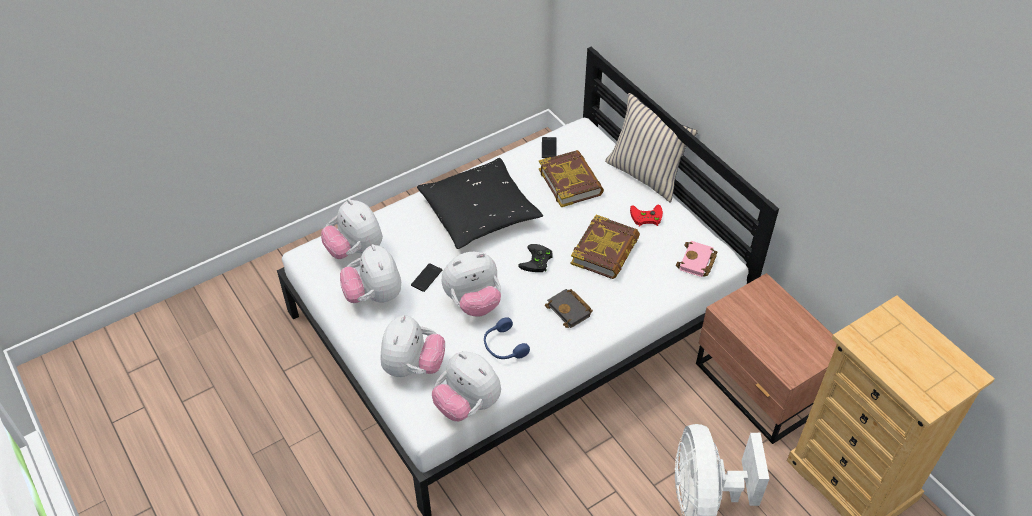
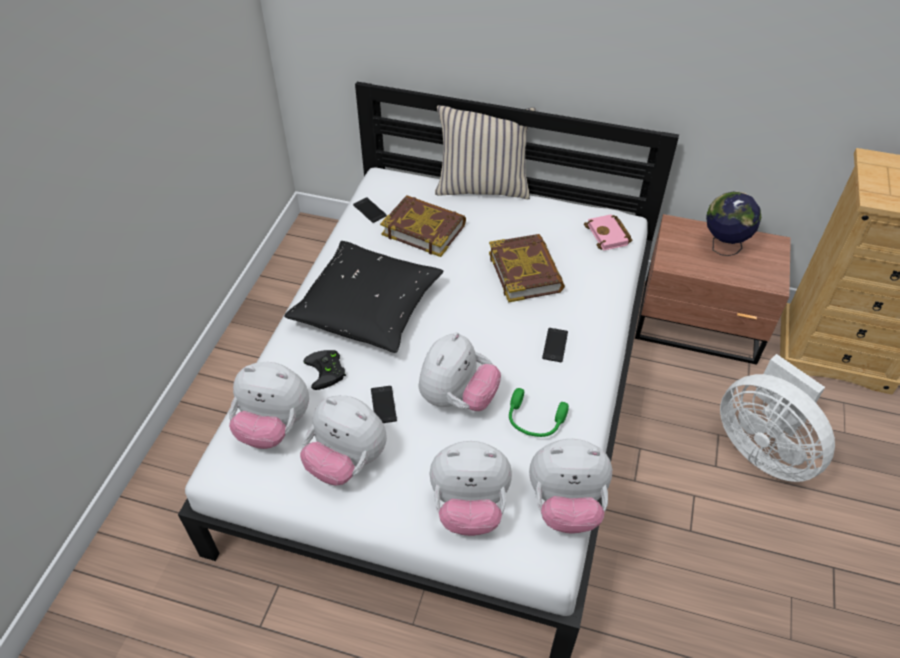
camera: 40 degrees left, 0 degrees up
plush toy [381,315,445,377] -> plush toy turned 120 degrees clockwise [429,441,512,536]
blue headphones [484,317,530,359] -> green headphones [509,388,569,437]
black game controller [518,244,553,272] -> black game controller moved to [303,350,346,390]
black book [545,289,593,328] -> phone [542,328,568,362]
red game controller [630,204,663,227] -> none
none -> globe [706,191,761,256]

